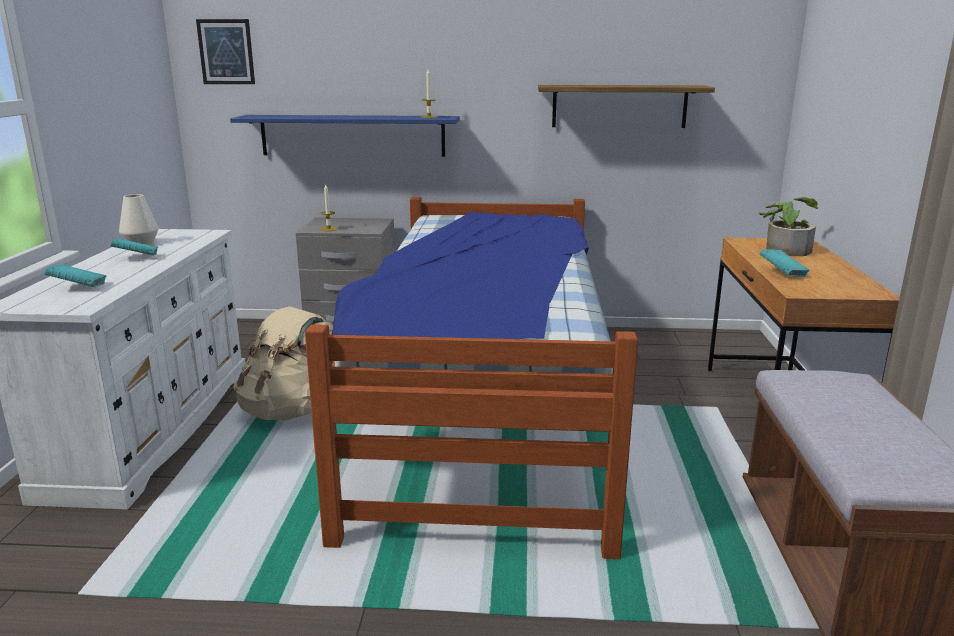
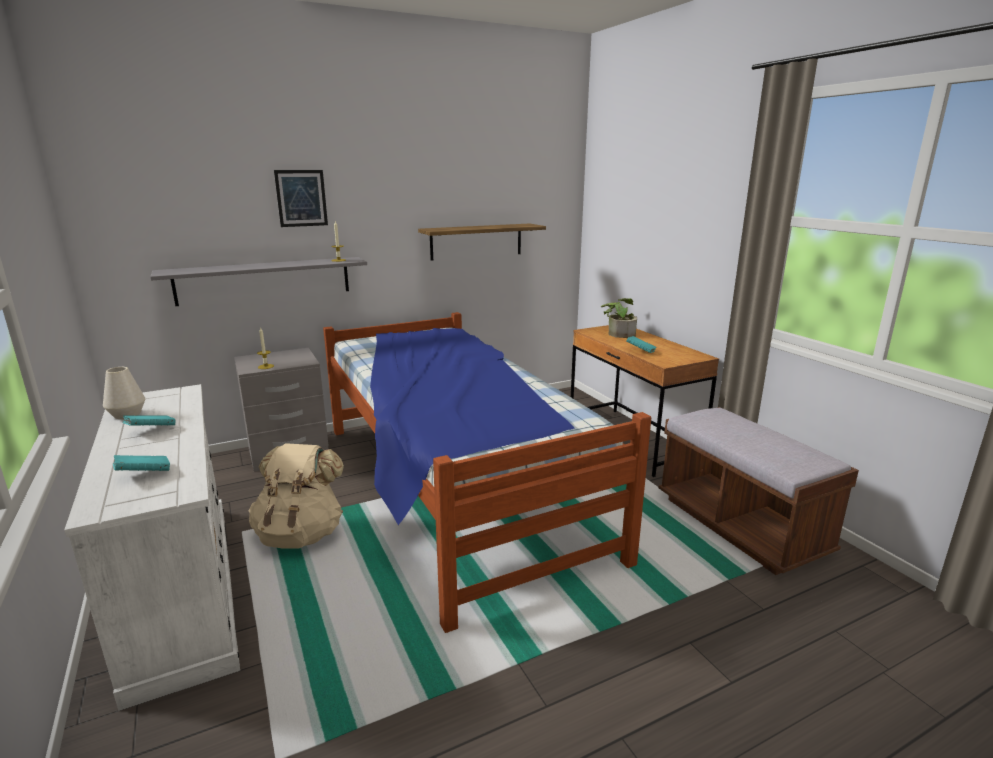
camera: 30 degrees left, 0 degrees up
picture [196,19,255,84] -> picture moved to [274,170,328,227]
blue shelf [230,115,460,157] -> grey shelf [150,257,367,306]

